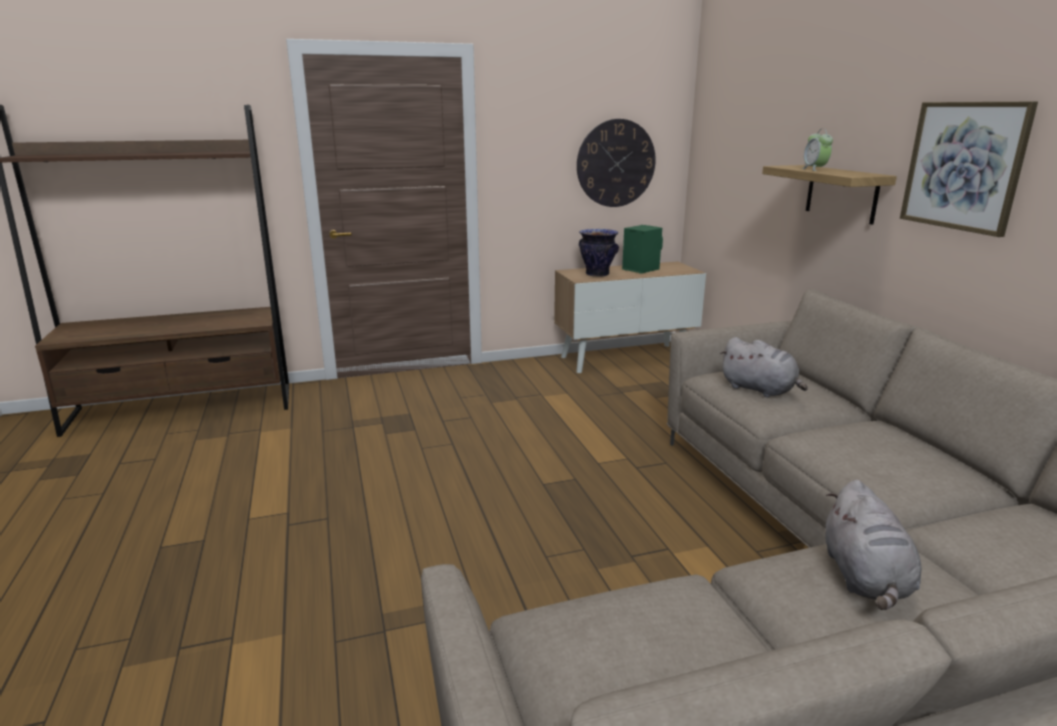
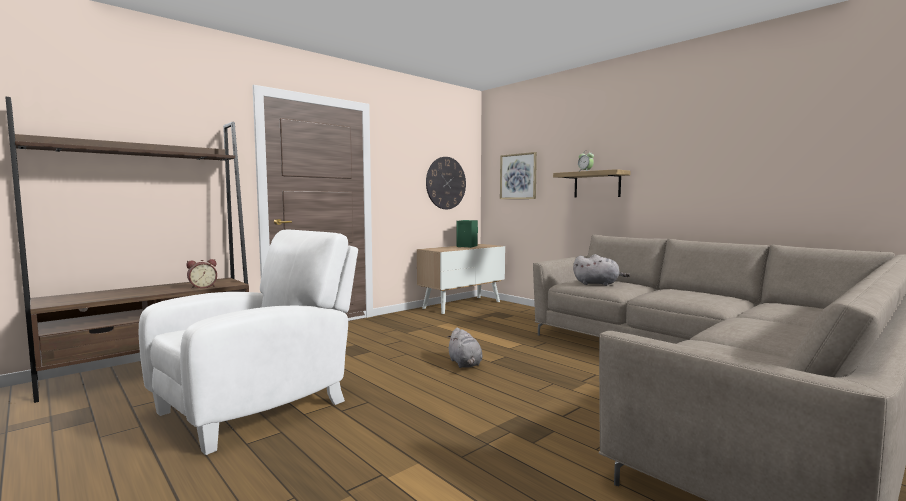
camera: 25 degrees left, 15 degrees down
vase [579,229,619,277] -> none
grey plush toy [826,480,921,610] -> grey plush toy moved to [447,327,483,368]
picture [900,102,1038,237] -> picture moved to [500,152,537,199]
none -> white armchair [139,230,358,455]
none -> alarm clock [186,259,217,289]

